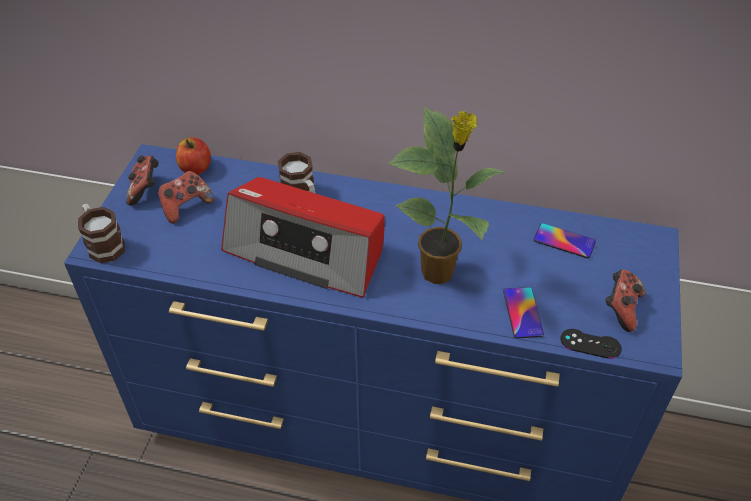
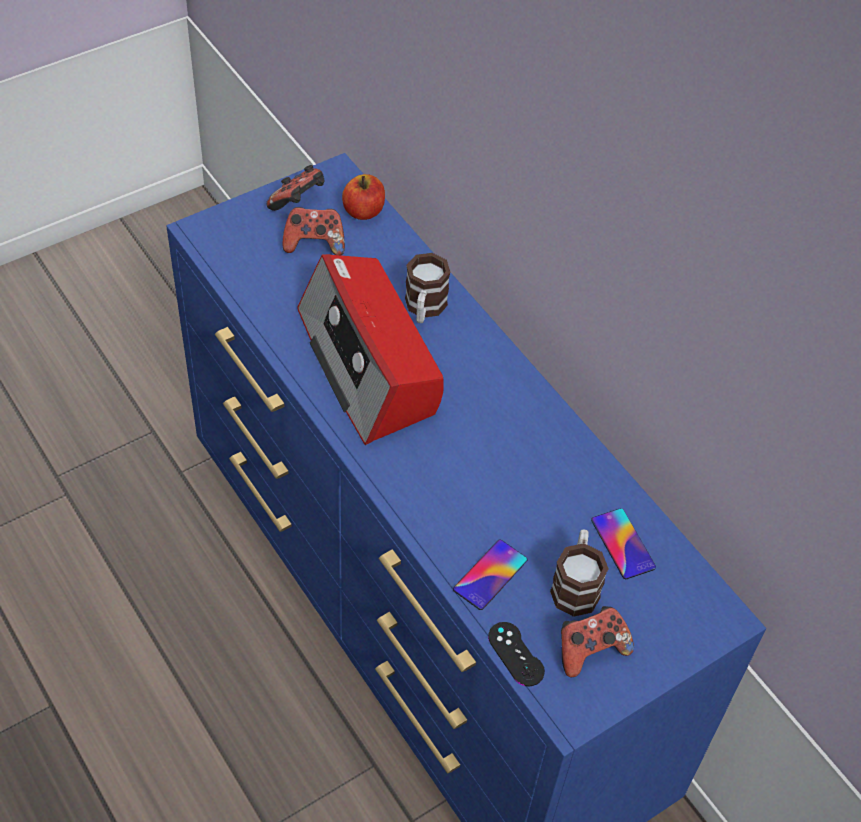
camera: 40 degrees right, 5 degrees up
mug [78,204,125,263] -> mug moved to [550,530,609,617]
potted plant [387,107,506,284] -> none

